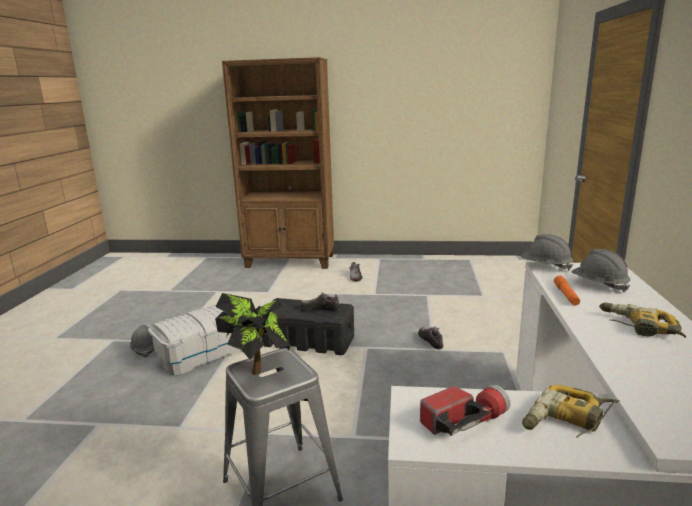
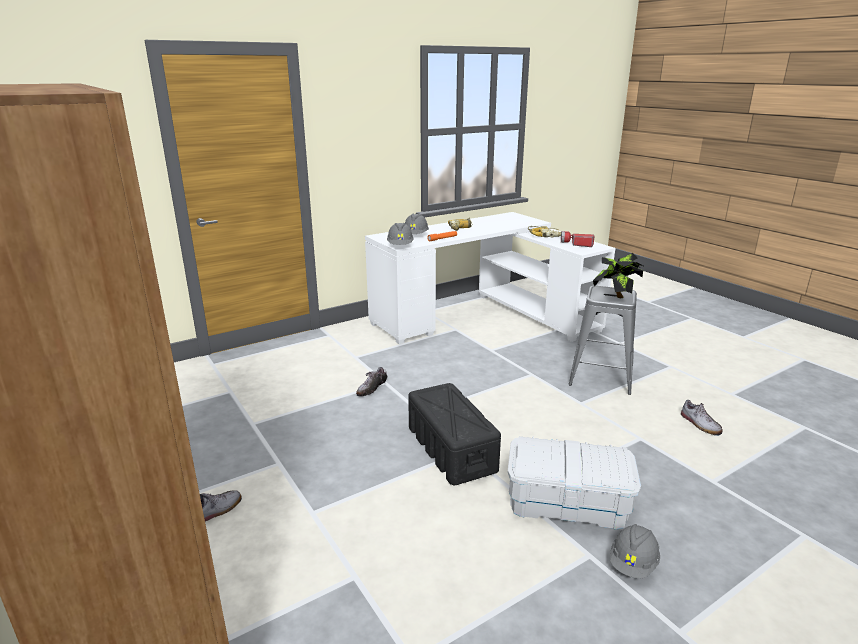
camera: 130 degrees left, 5 degrees up
shoe [300,292,340,311] -> shoe moved to [681,400,723,436]

